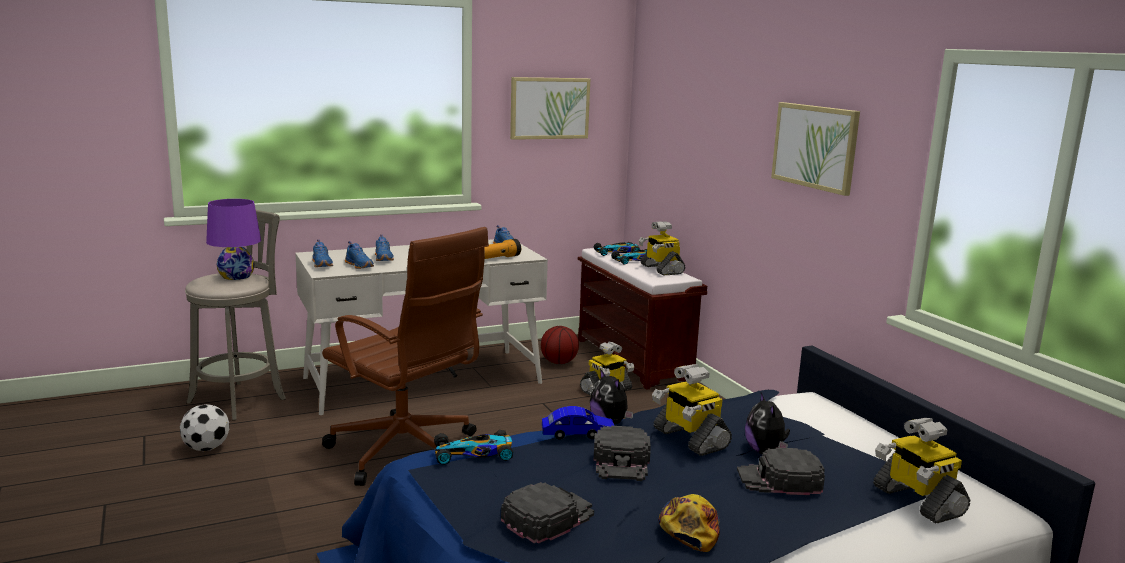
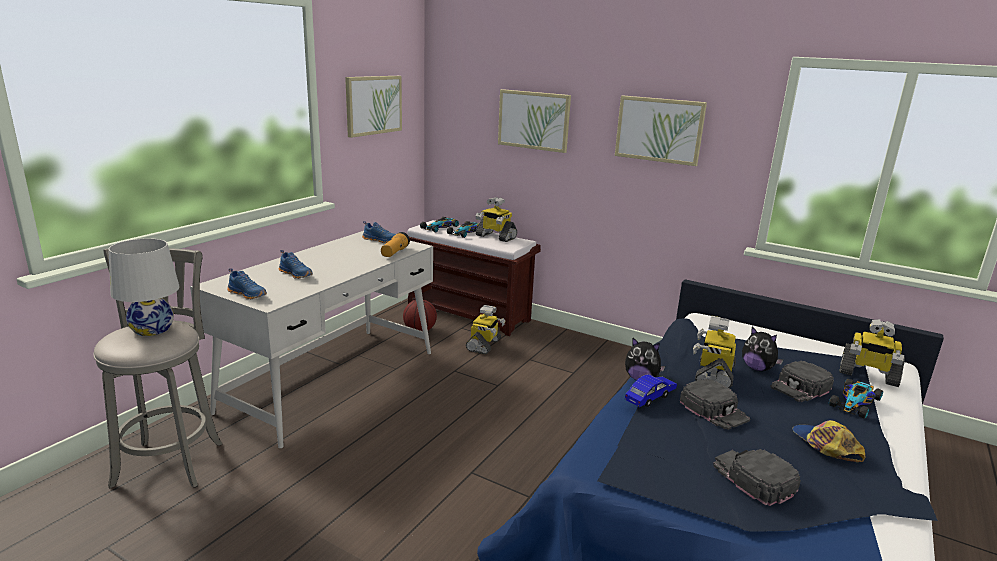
camera: 35 degrees left, 5 degrees up
football [180,404,230,451] -> none
purple table lamp [206,199,261,280] -> white table lamp [108,238,180,336]
brown office chair [322,227,489,486] -> none
blue shoe [345,241,374,269] -> none
toy car [434,430,513,465] -> toy car moved to [829,379,883,419]
black cap [501,482,594,544] -> black cap turned 45 degrees counterclockwise [713,449,801,506]
toy robot [652,364,732,456] -> toy robot turned 90 degrees clockwise [693,316,736,388]
none -> picture [498,89,571,153]

